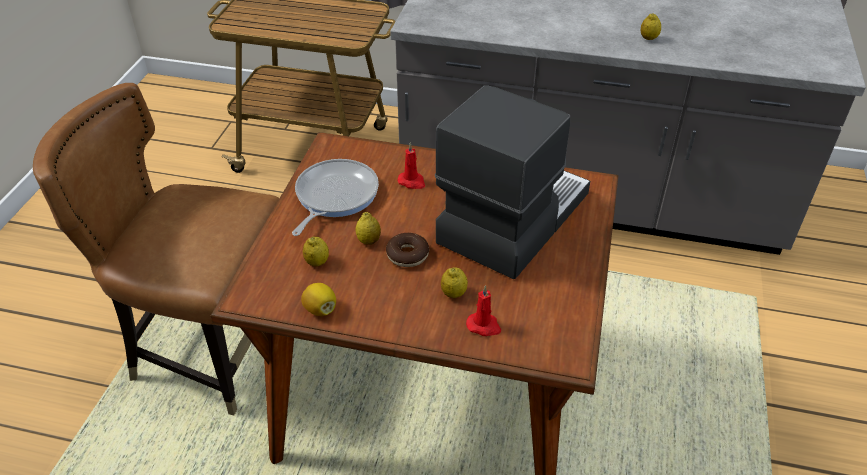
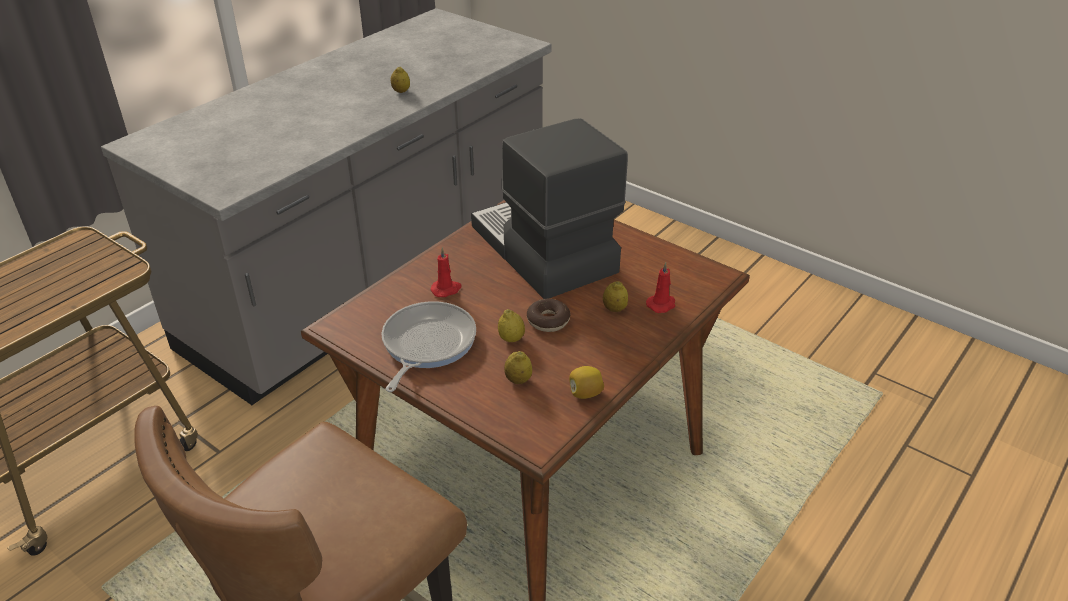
camera: 65 degrees left, 5 degrees down
frying pan [292,159,379,236] -> frying pan turned 60 degrees clockwise [382,301,476,392]

